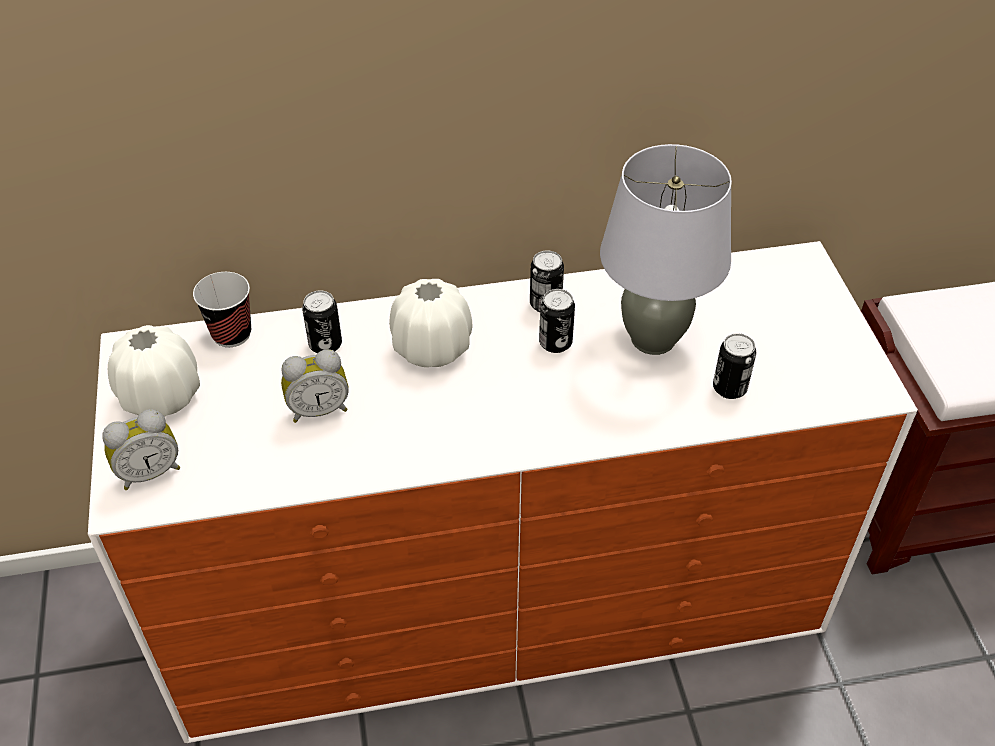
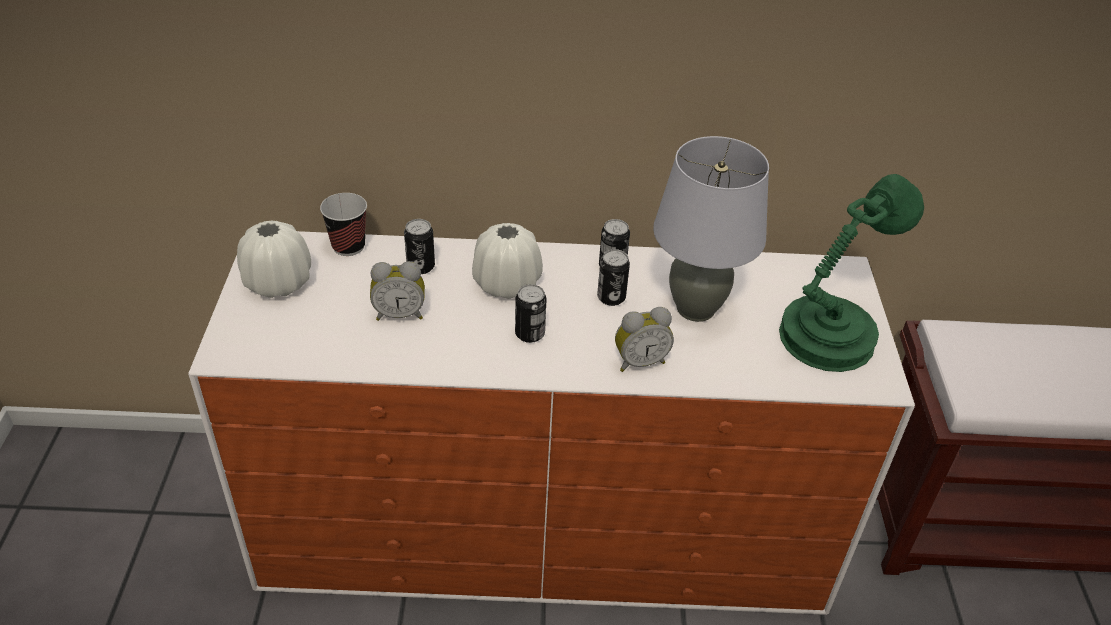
camera: 10 degrees right, 5 degrees down
alarm clock [102,409,180,490] -> alarm clock moved to [615,307,674,372]
can [713,333,756,399] -> can moved to [515,284,547,343]
none -> green table lamp [779,174,924,372]

